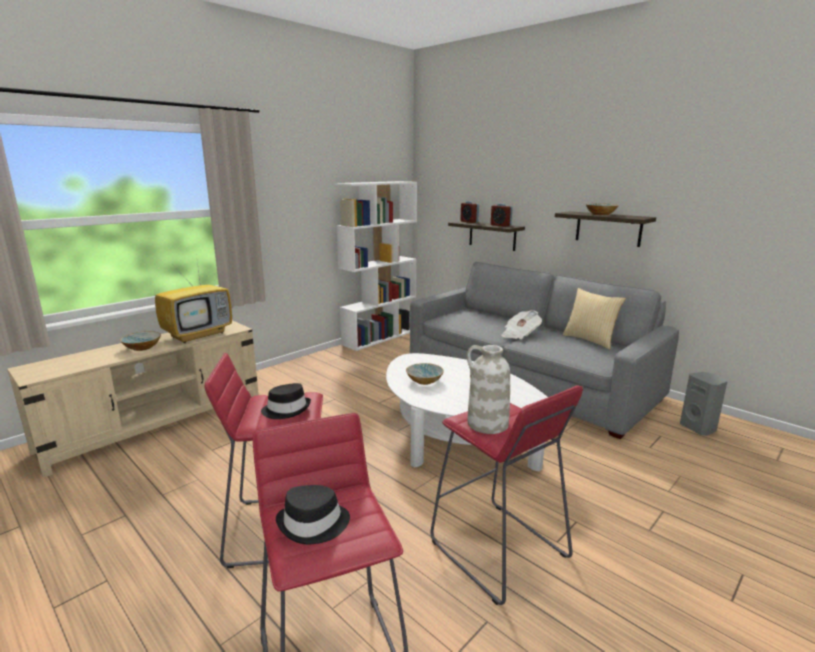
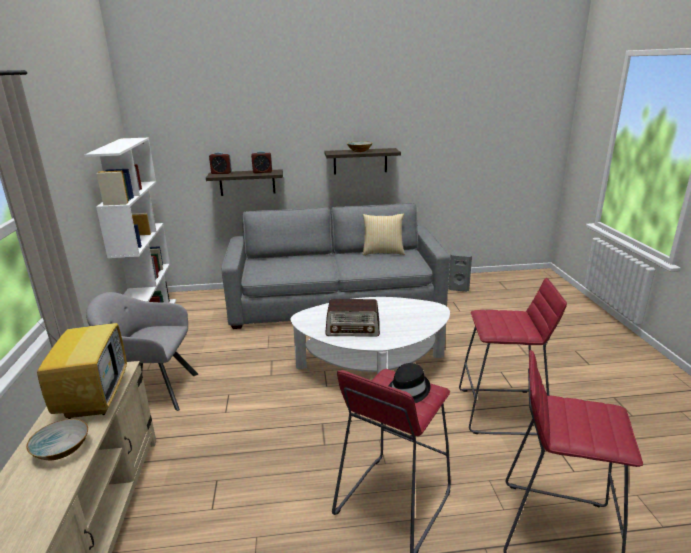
camera: 50 degrees left, 5 degrees up
black hat [276,485,350,544] -> none
bowl [406,363,444,385] -> radio [325,299,380,337]
white vase [467,345,510,434] -> none
newspaper [501,310,542,339] -> none
none -> grey armchair [86,292,198,411]

